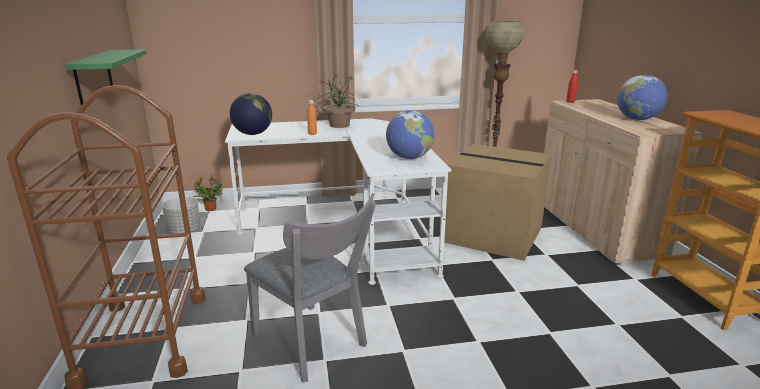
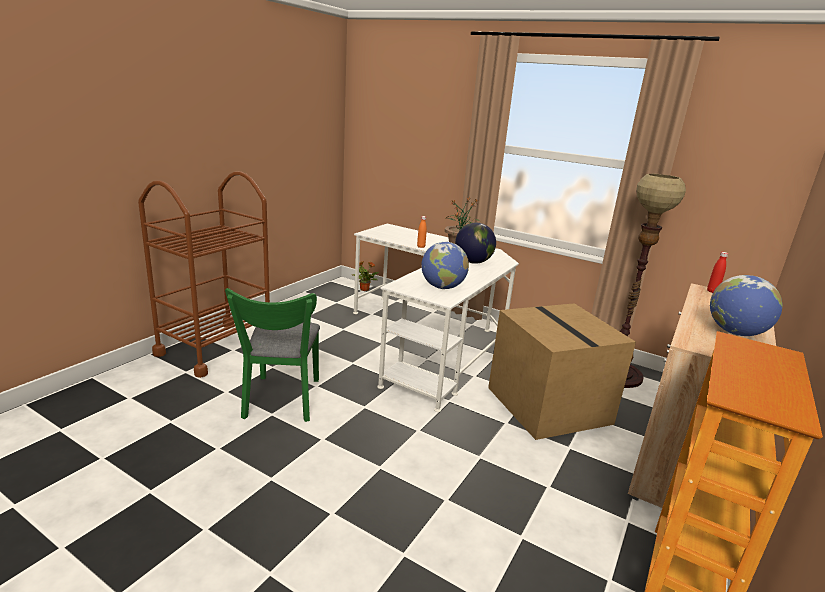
camera: 40 degrees right, 0 degrees up
green shelf [65,49,147,105] -> none
grey planter [162,197,201,234] -> none
globe [230,93,272,135] -> globe moved to [455,223,496,264]
grey chair [244,193,376,383] -> green chair [225,288,320,422]

